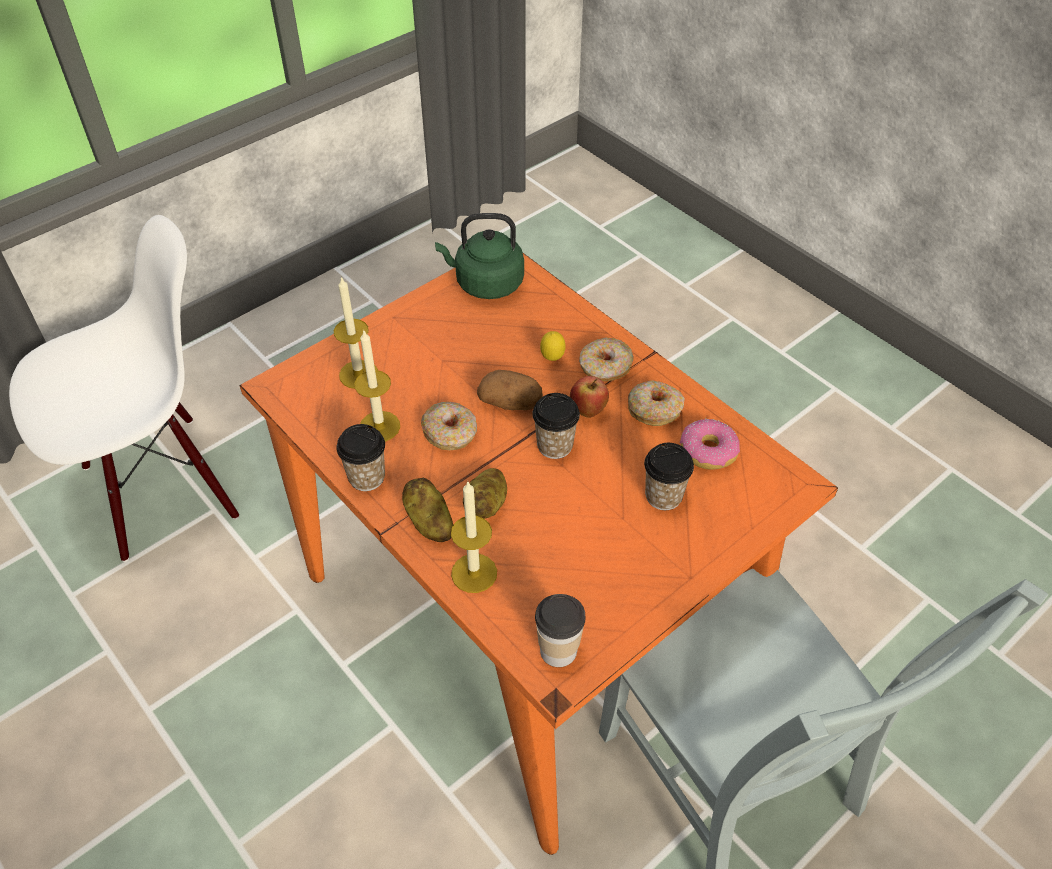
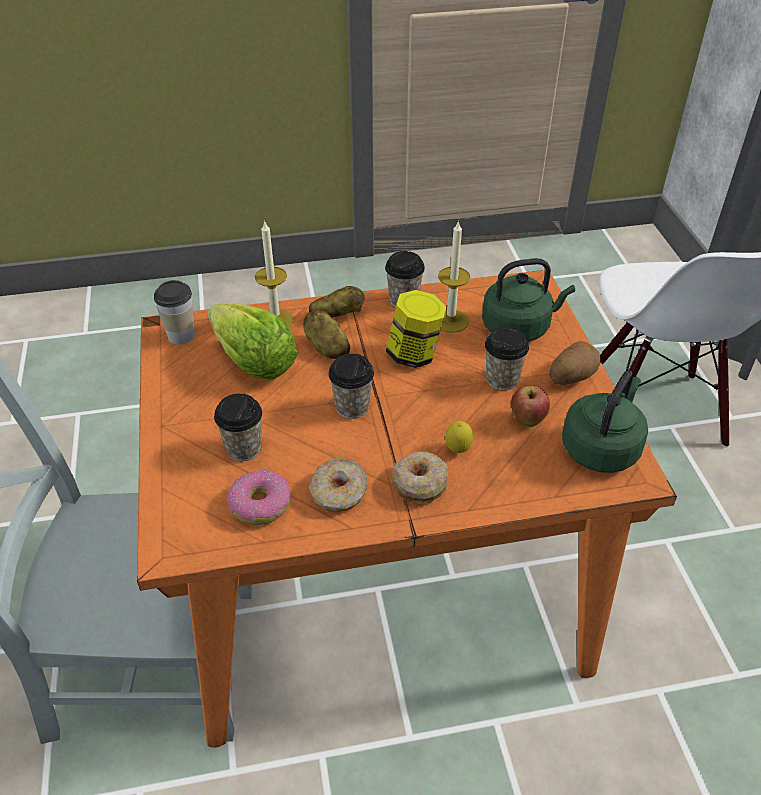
camera: 120 degrees right, 5 degrees down
candle [334,276,378,389] -> green kettle [482,258,575,342]
donut [421,402,477,450] -> jar [386,290,447,368]
potato [477,370,543,410] -> potato moved to [549,341,601,385]
apple [570,376,609,418] -> apple moved to [511,385,550,427]
none -> lettuce [207,304,297,380]
none -> cup [485,327,529,390]

